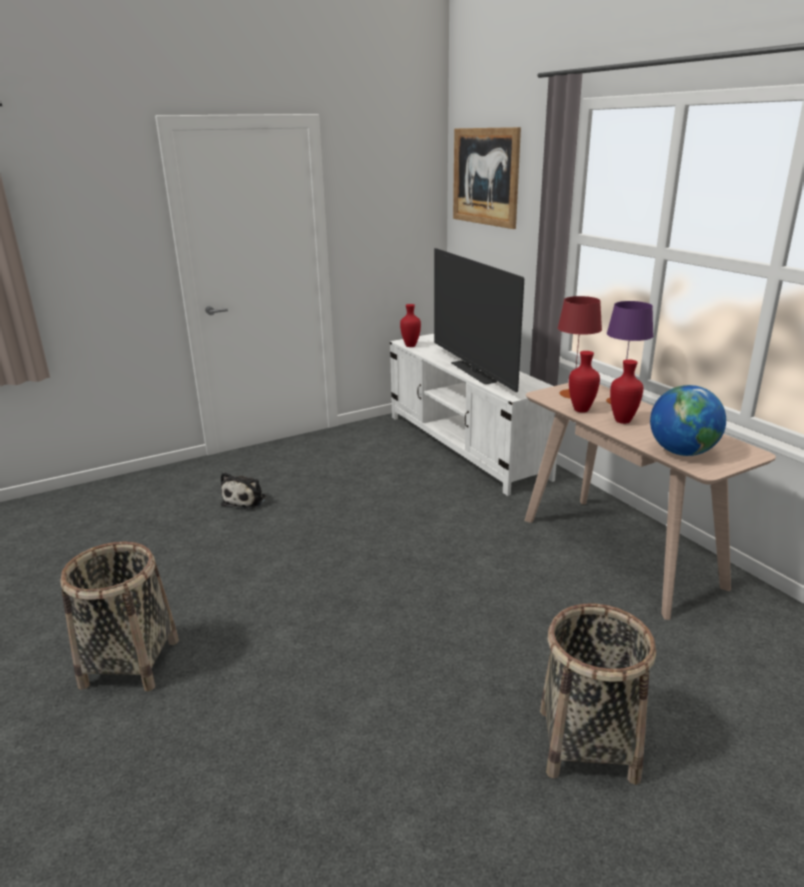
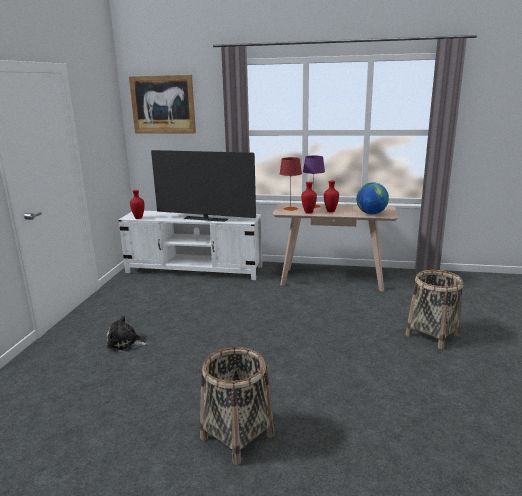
camera: 50 degrees left, 5 degrees down
plush toy [221,472,266,509] -> plush toy turned 135 degrees clockwise [106,315,149,351]

